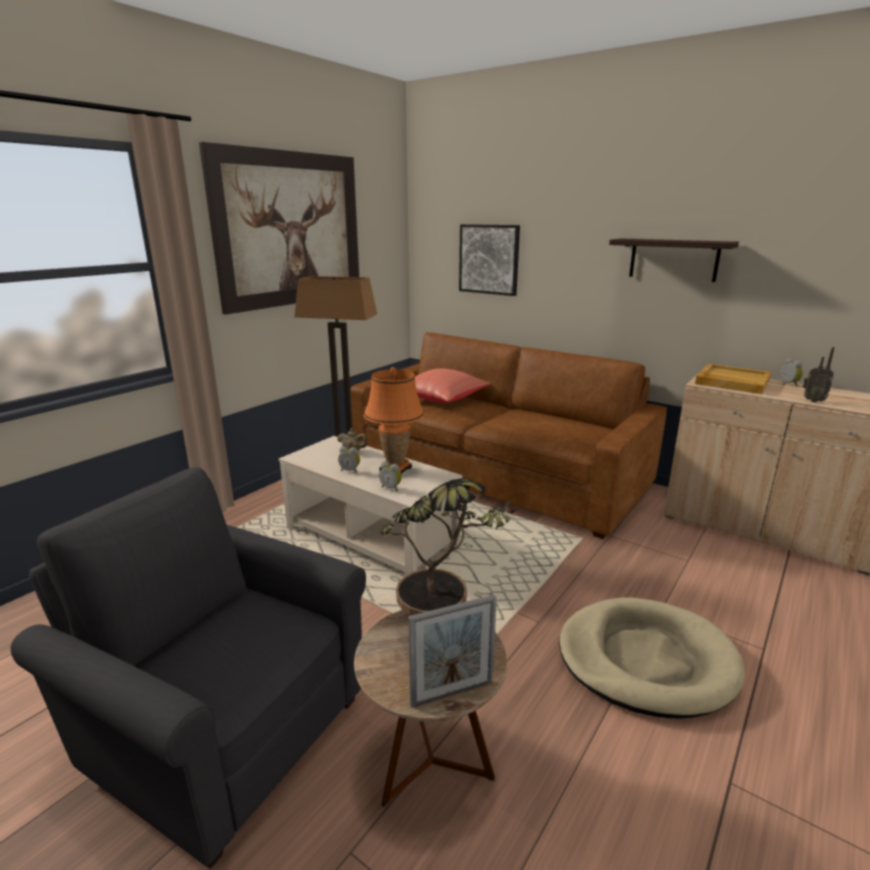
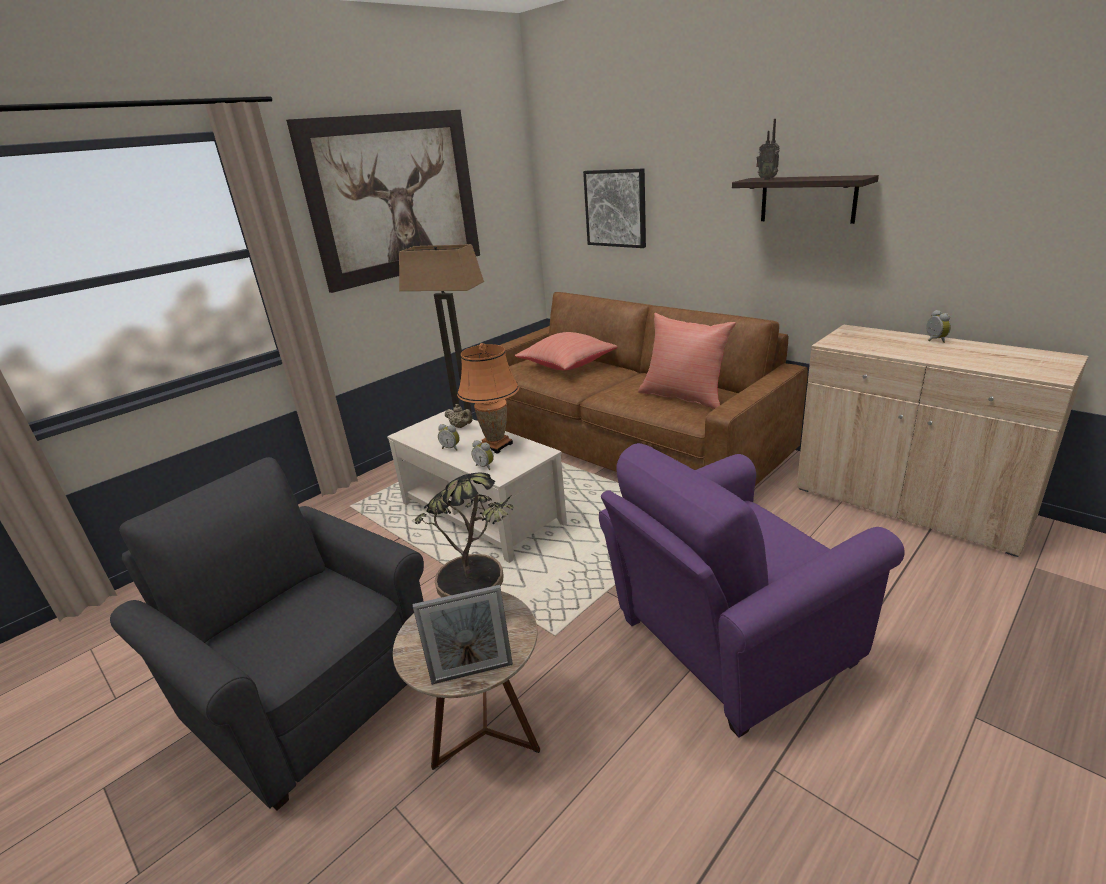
camera: 10 degrees right, 5 degrees up
beige dog bed [559,597,745,718] -> purple armchair [599,443,905,738]
beige tray [695,364,771,394] -> none
radio [802,347,835,403] -> radio moved to [756,119,780,180]
none -> red pillow [638,313,736,409]

